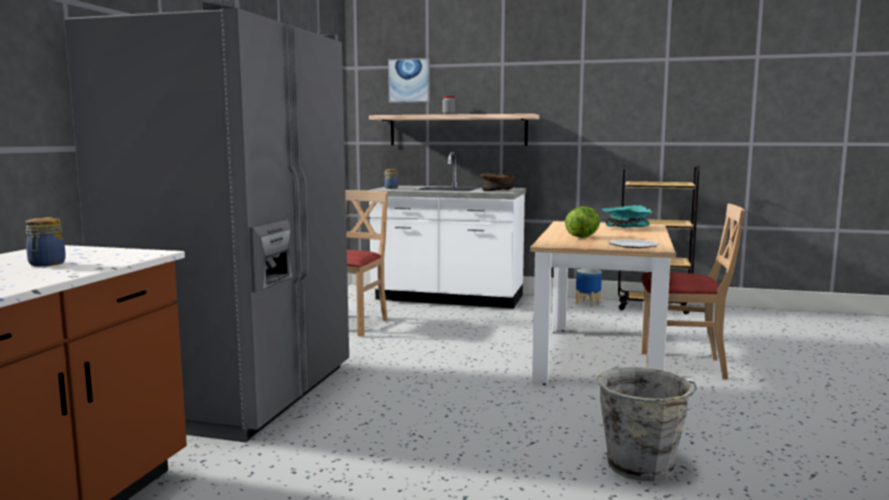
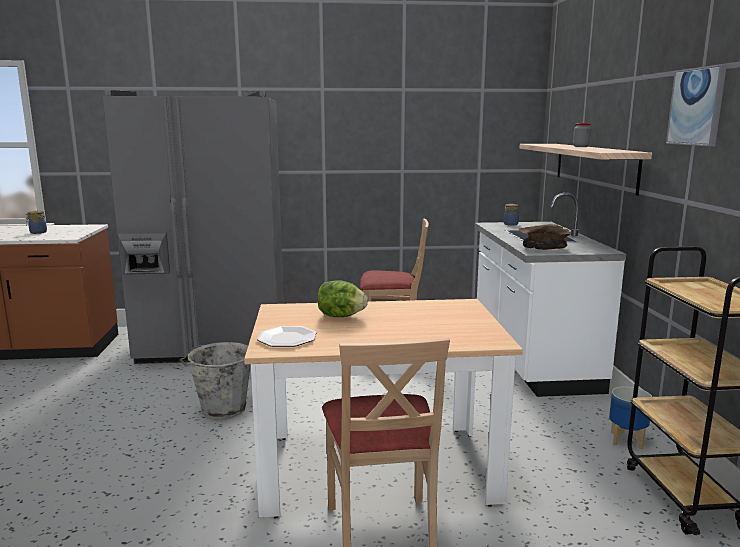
camera: 70 degrees right, 5 degrees up
picture [388,58,430,103] -> picture moved to [666,65,727,146]
grey bucket [597,367,697,481] -> grey bucket moved to [179,342,251,419]
turquoise bowl [601,205,652,228] -> none

